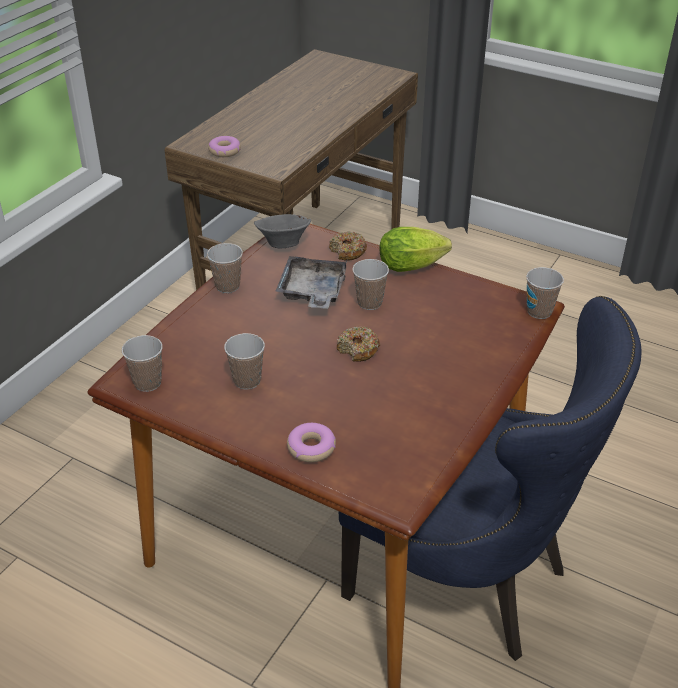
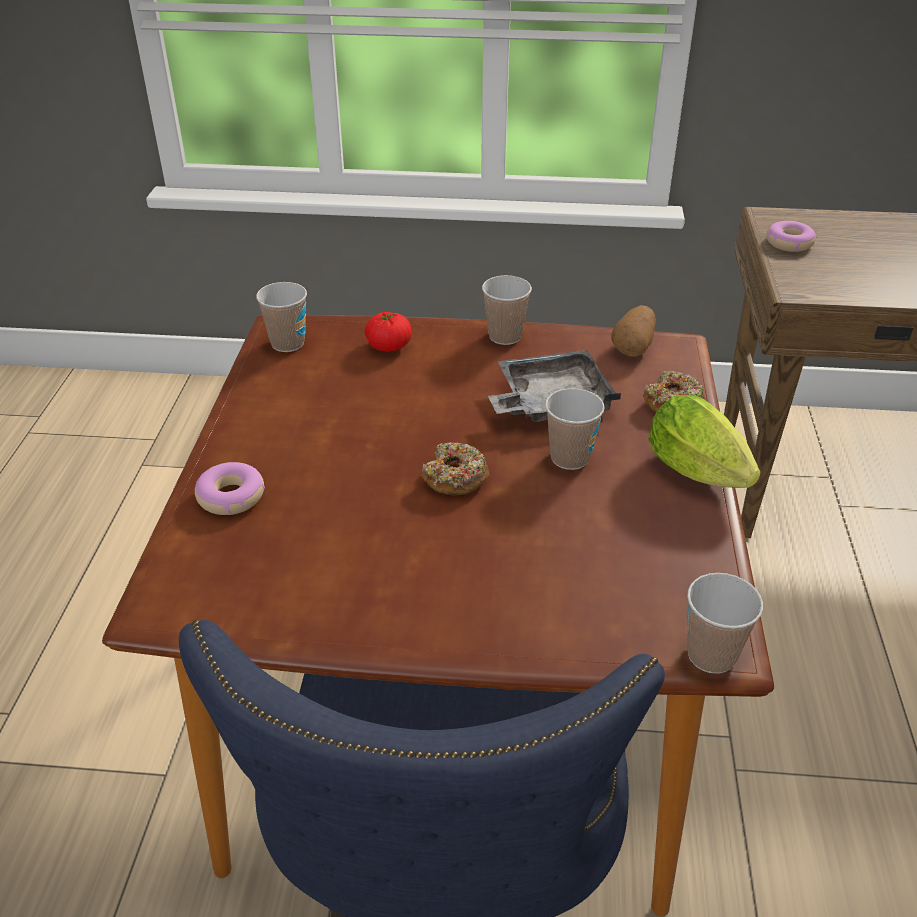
camera: 65 degrees right, 0 degrees up
cup [224,333,265,390] -> none
grey bowl [254,214,311,248] -> potato [611,305,656,357]
none -> tomato [365,312,411,352]

